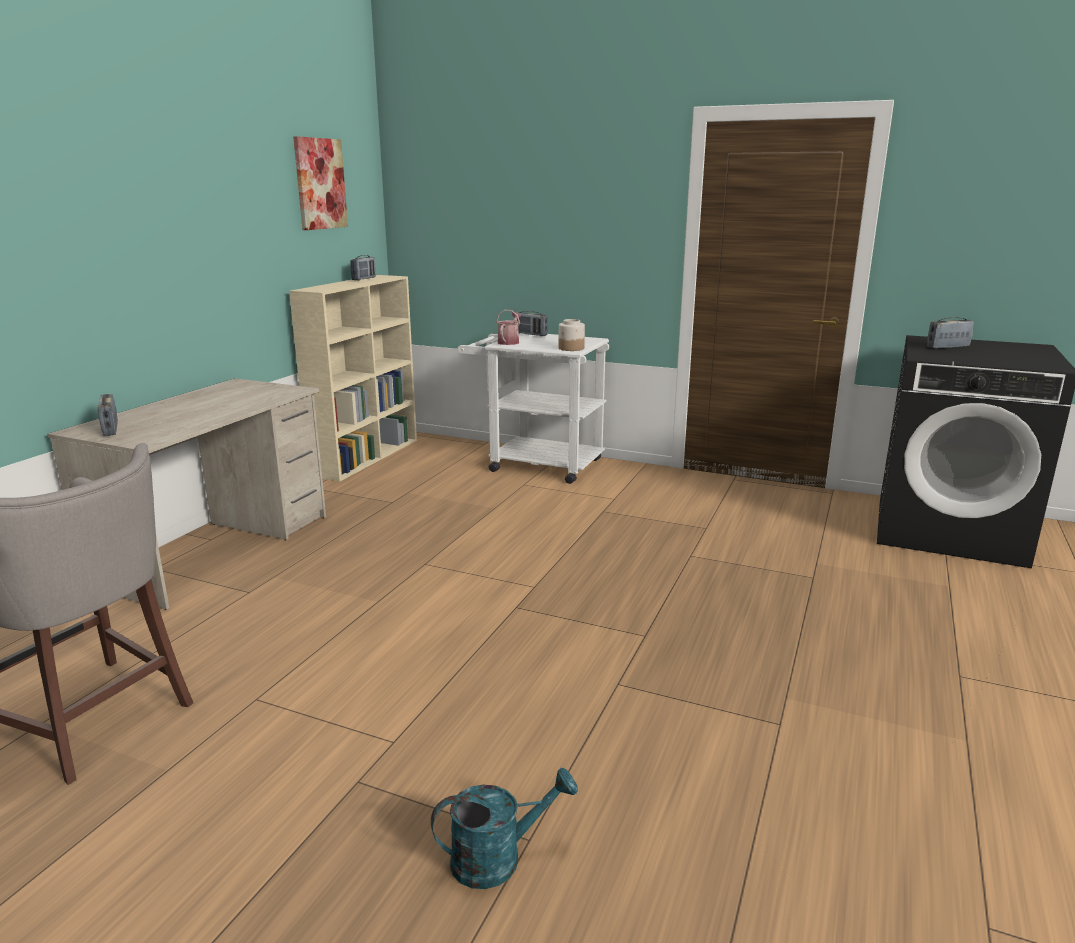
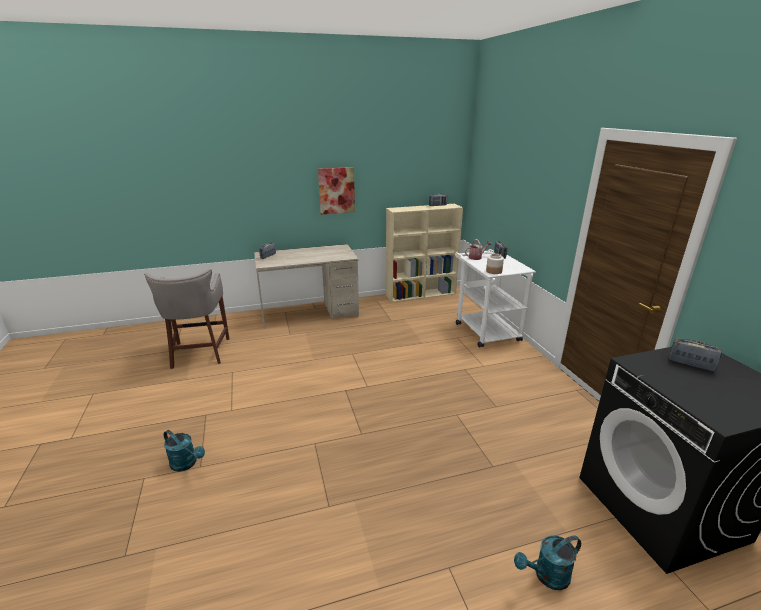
camera: 50 degrees right, 5 degrees up
picture [293,136,348,230] -> picture moved to [318,167,355,214]
none -> turquoise watering can [514,535,581,590]

